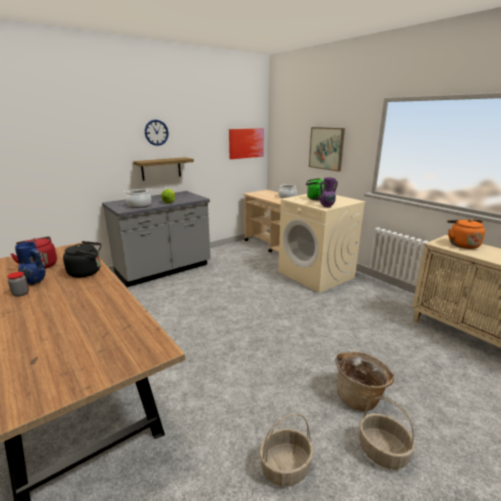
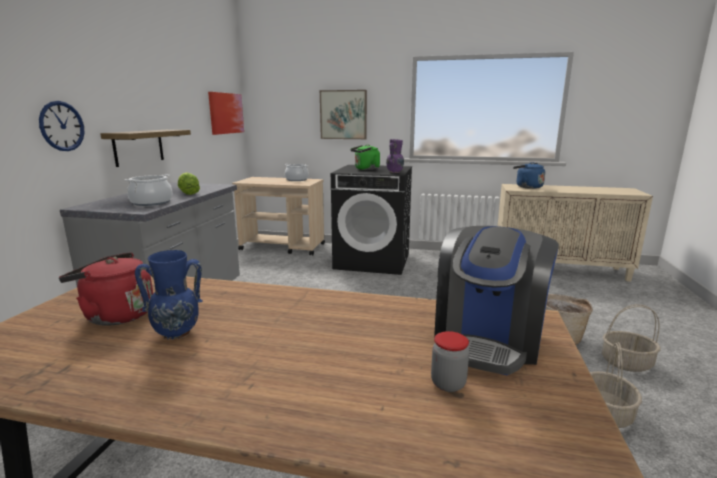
camera: 40 degrees left, 5 degrees down
jar [7,272,29,297] -> jar moved to [431,331,469,392]
black kettle [63,241,101,278] -> none
wall clock [145,120,169,146] -> wall clock moved to [39,101,84,151]
beige washing machine [278,194,366,293] -> black washing machine [331,165,412,275]
orange kettle [447,219,485,249] -> blue kettle [513,162,545,189]
none -> coffee machine [434,226,559,375]

